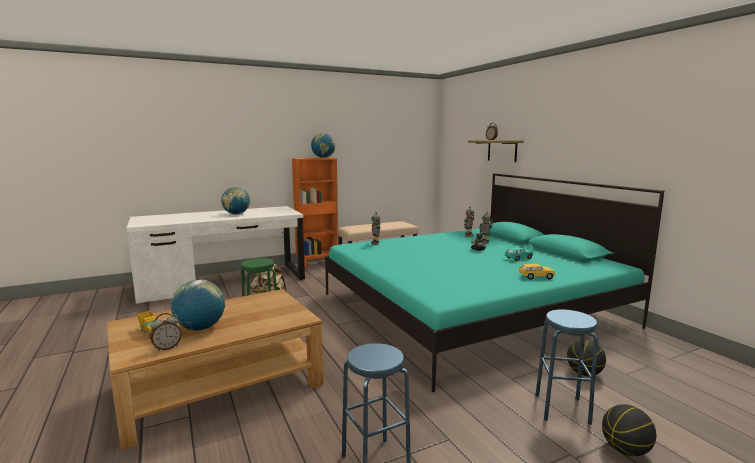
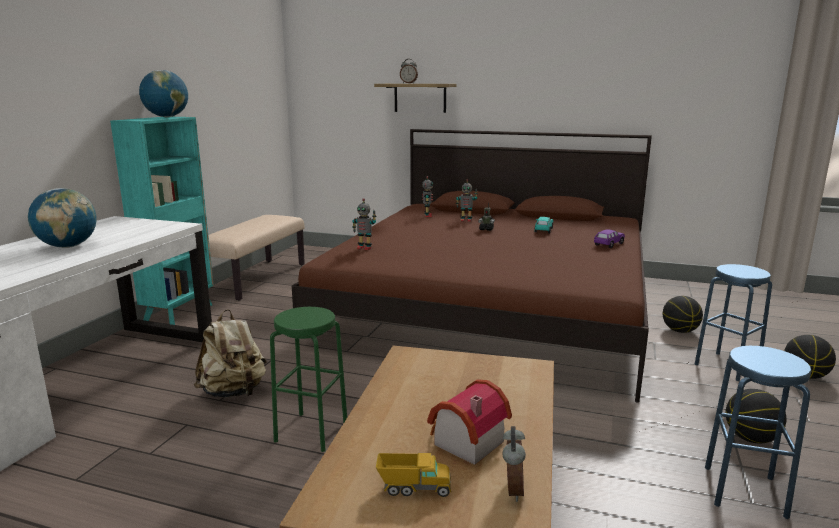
camera: 45 degrees left, 5 degrees up
globe [171,280,225,330] -> toy house [427,379,512,465]
orange bookcase [292,158,339,269] -> turquoise bookcase [110,117,214,325]
turquoise bed [325,173,664,392] -> brown bed [292,129,652,403]
yellow toy car [519,264,555,280] -> purple toy car [594,229,625,248]
none -> basketball [725,389,786,443]

